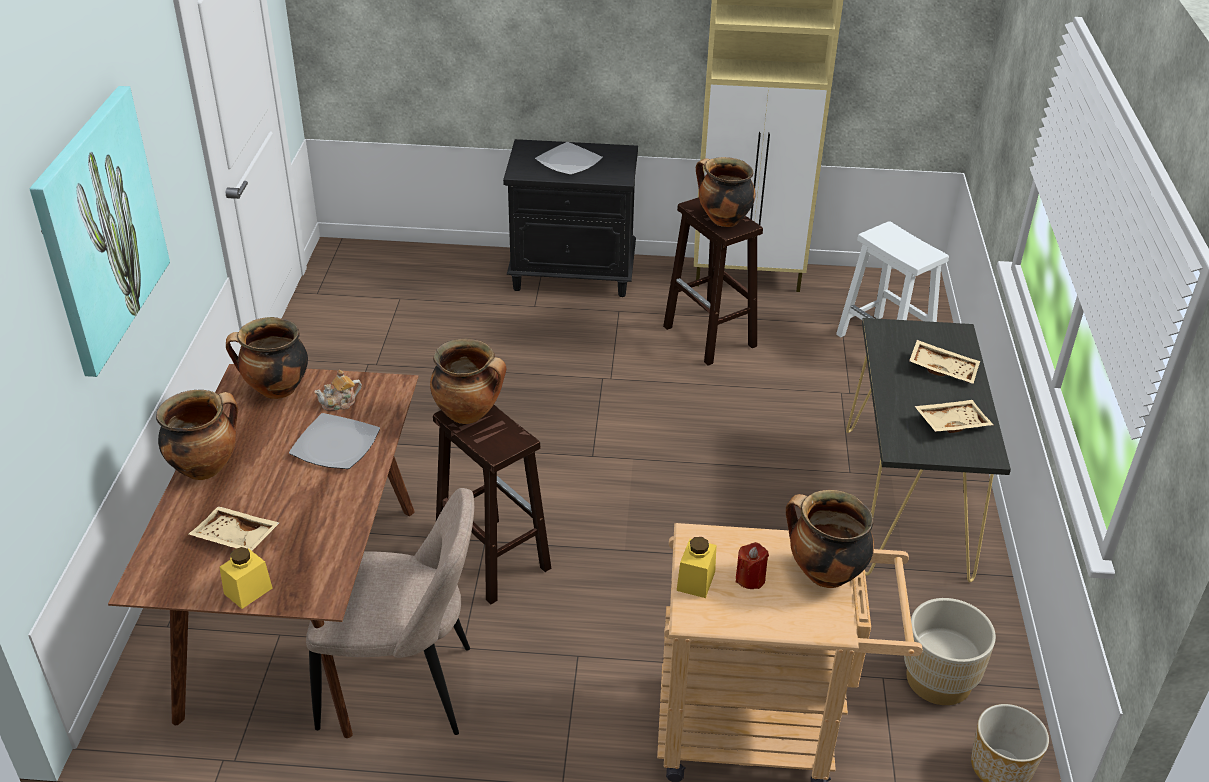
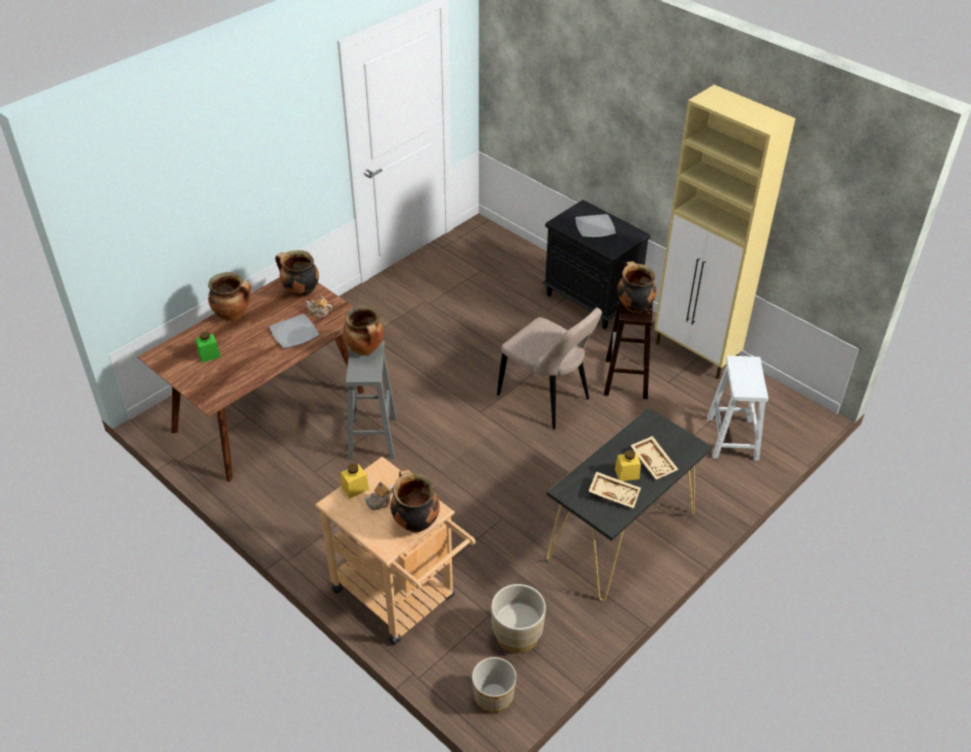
camera: 40 degrees right, 5 degrees up
picture [29,86,170,377] -> none
beige tray [189,506,280,551] -> green jar [196,332,221,362]
yellow jar [219,547,273,609] -> yellow jar moved to [615,450,641,481]
beige chair [306,488,474,735] -> beige chair moved to [497,308,602,430]
brown stool [433,405,551,604] -> grey stool [346,341,397,459]
red candle [736,542,769,589] -> teapot [364,482,393,510]

